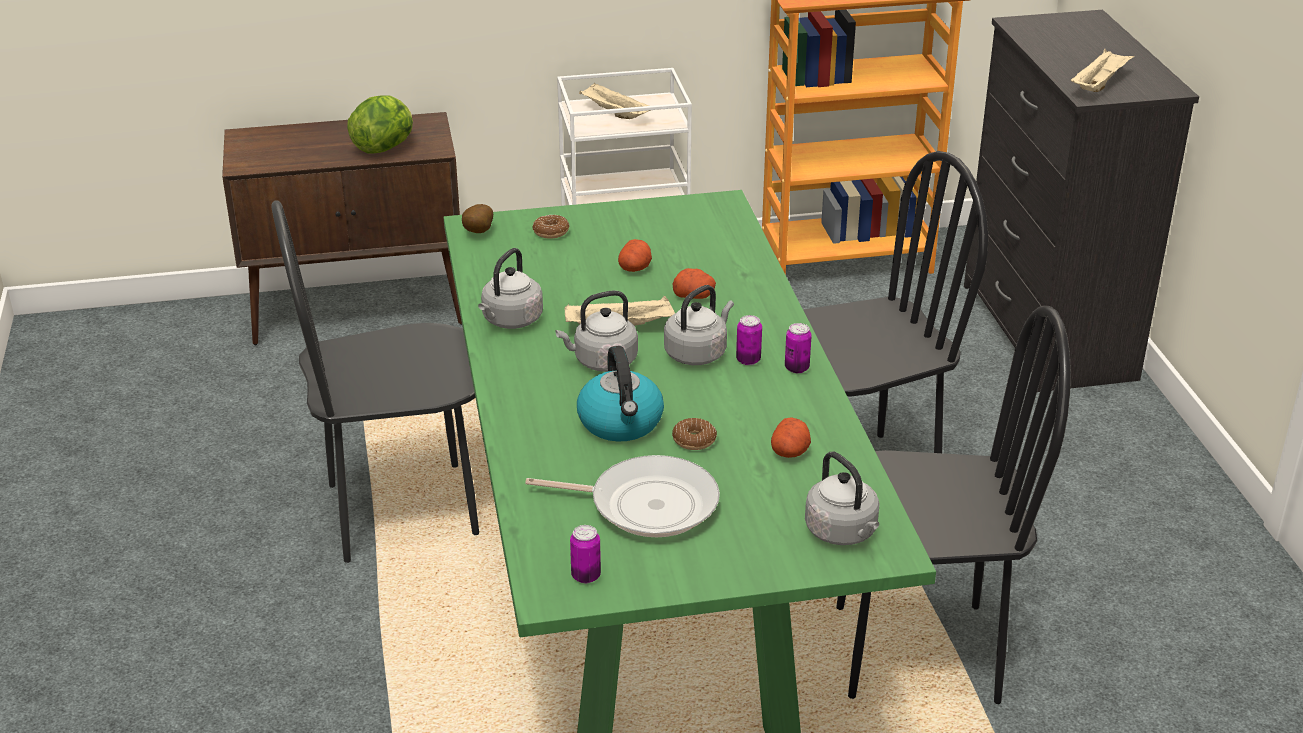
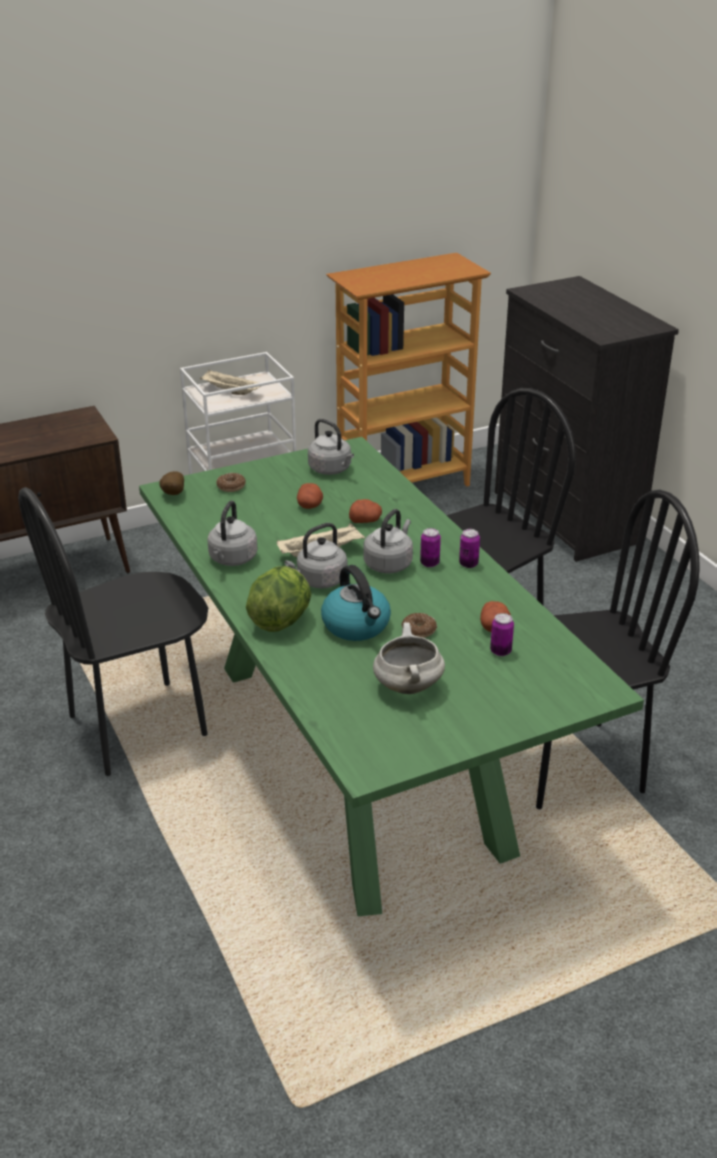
camera: 15 degrees left, 0 degrees up
lettuce [347,95,413,153] -> lettuce moved to [246,566,311,632]
frying pan [525,455,720,537] -> white cooking pot [373,622,445,694]
can [570,525,601,583] -> can moved to [490,613,514,656]
grey kettle [805,451,880,545] -> grey kettle moved to [308,419,354,475]
beige tray [1070,49,1134,92] -> none

